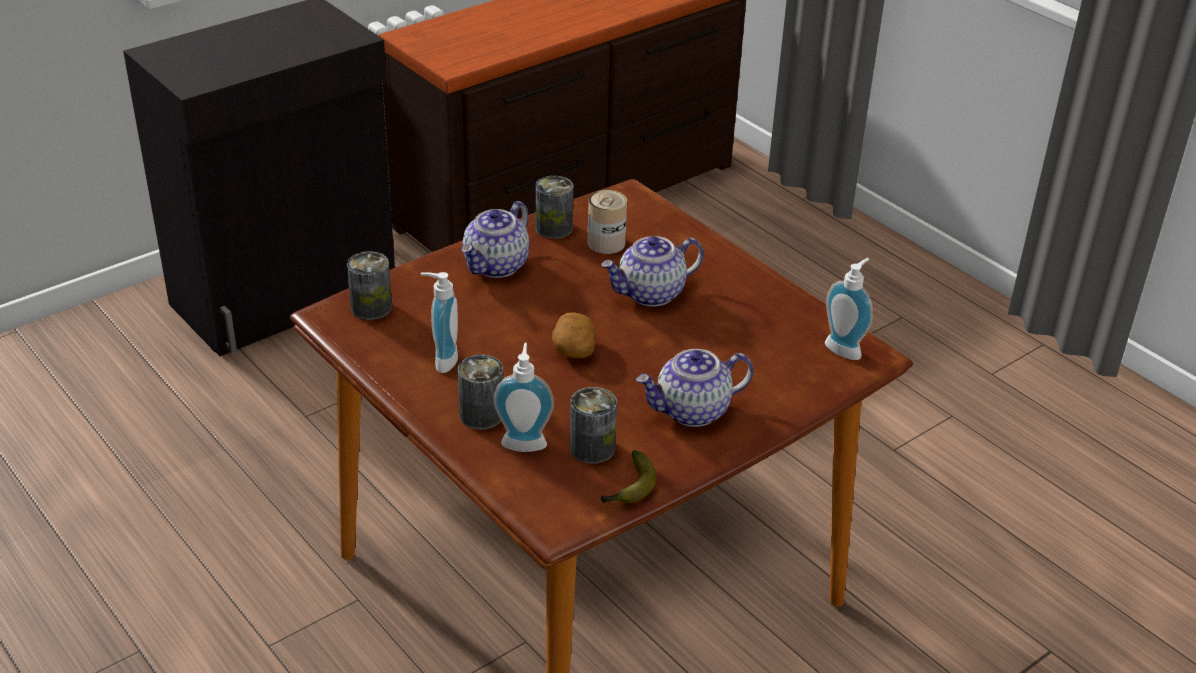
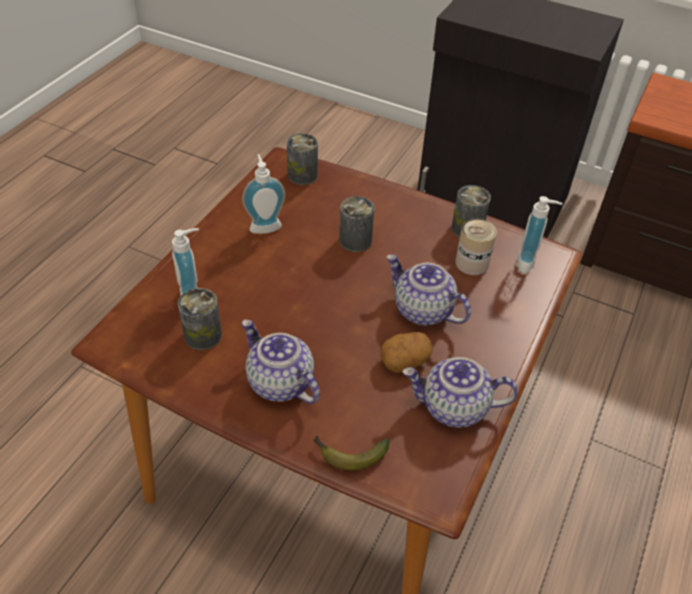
camera: 65 degrees right, 10 degrees up
can [458,355,503,430] -> can moved to [339,196,375,252]
teapot [462,201,529,278] -> teapot moved to [402,357,518,428]
potato [552,312,596,358] -> potato moved to [380,332,433,373]
banana [601,450,656,503] -> banana moved to [313,436,390,471]
soap dispenser [825,258,873,360] -> soap dispenser moved to [517,196,562,273]

